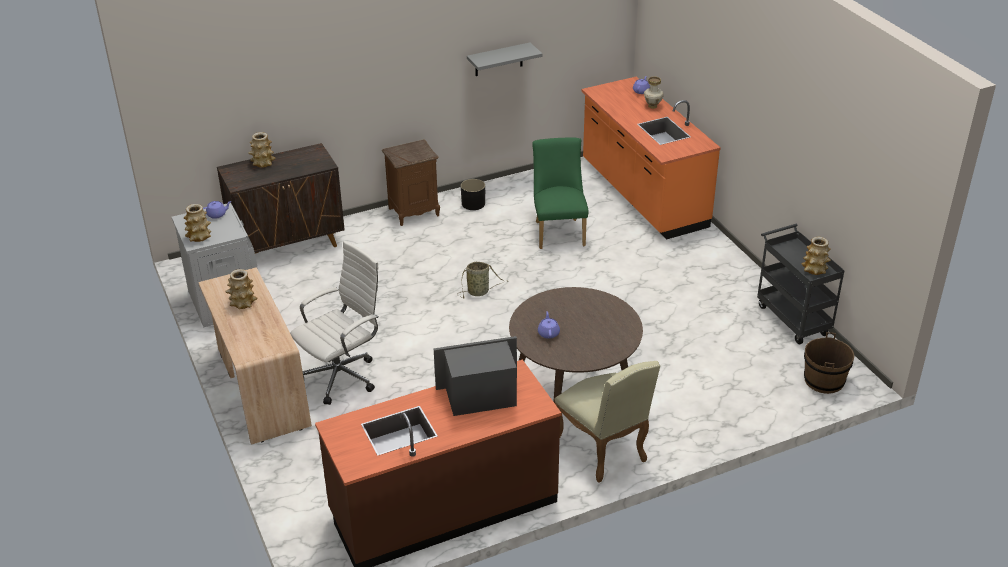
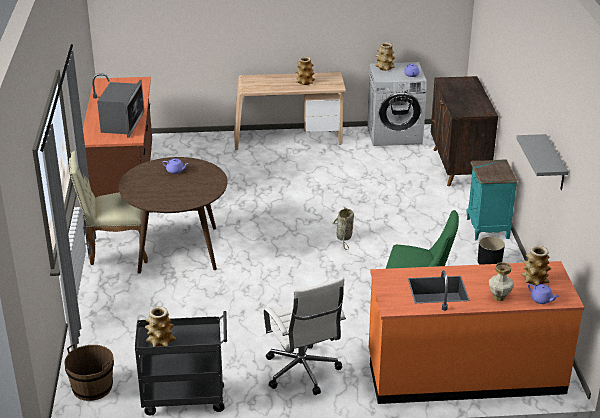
camera: 110 degrees right, 5 degrees down
vase [248,132,275,168] -> vase moved to [521,246,551,285]
white office chair [290,241,379,405] -> white office chair moved to [263,277,346,395]
brown nightstand [382,139,440,226] -> turquoise nightstand [466,159,518,240]

